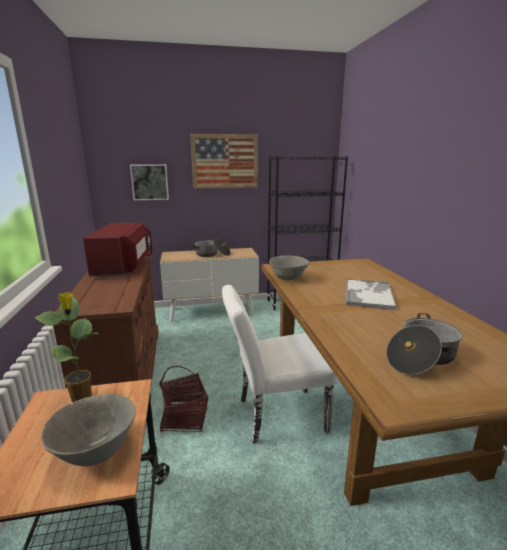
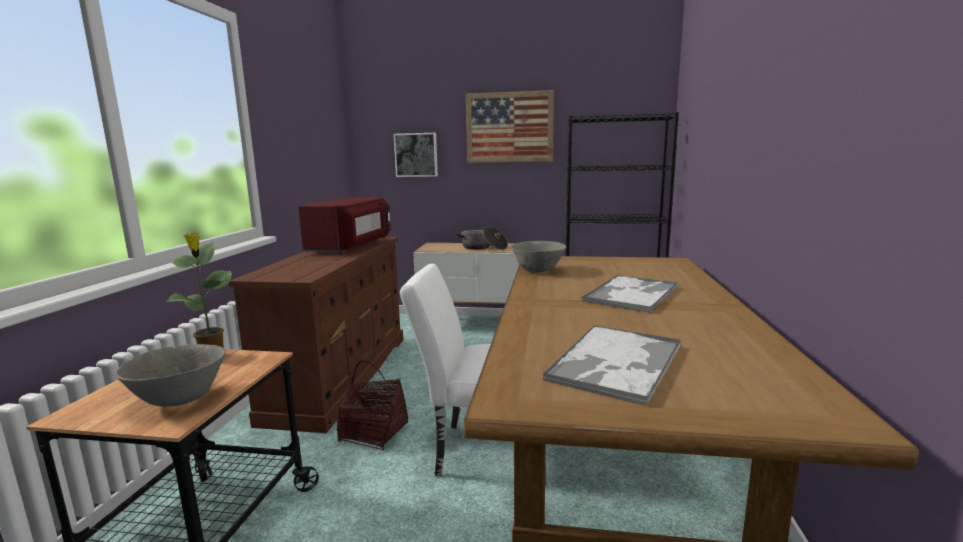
camera: 20 degrees right, 5 degrees down
cooking pot [386,313,462,375] -> tray [541,325,681,406]

